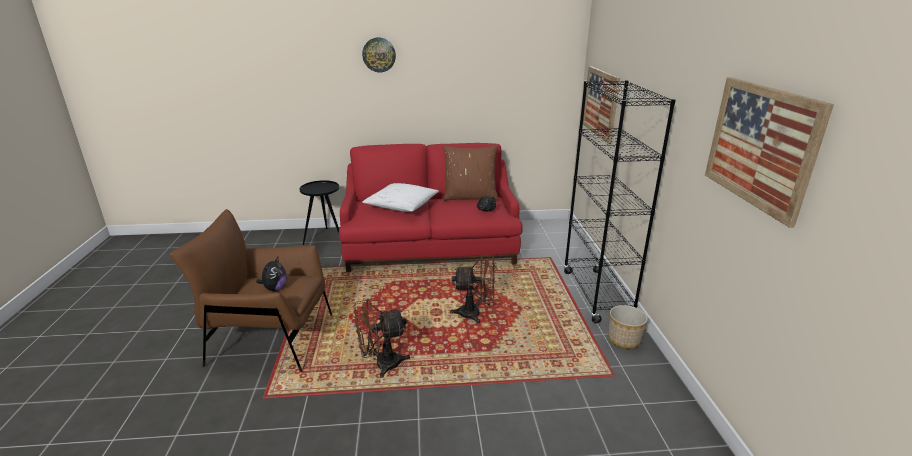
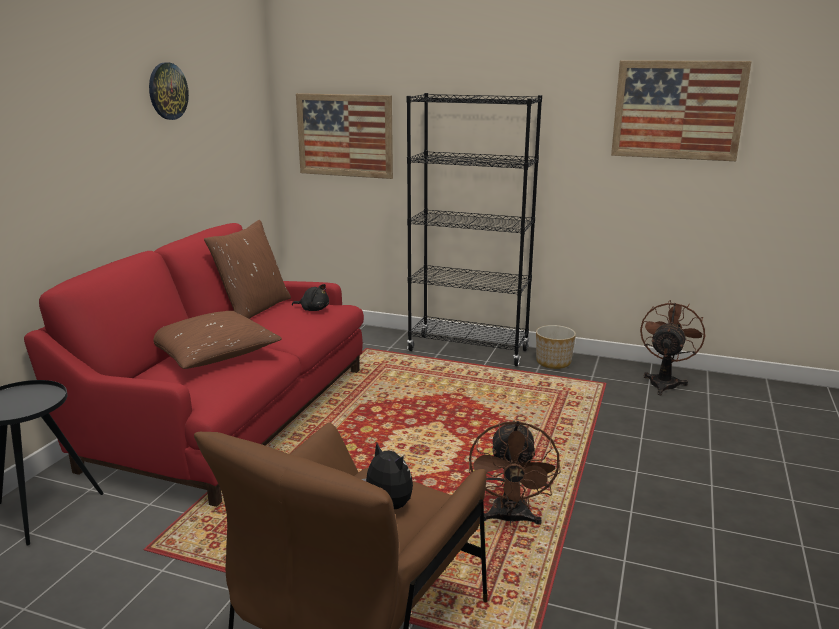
camera: 65 degrees left, 5 degrees down
wall clock [362,38,396,73] -> wall clock moved to [149,63,189,120]
white pillow [362,183,439,212] -> brown pillow [153,311,282,369]
brown fan [450,254,495,323] -> brown fan moved to [640,300,706,395]

